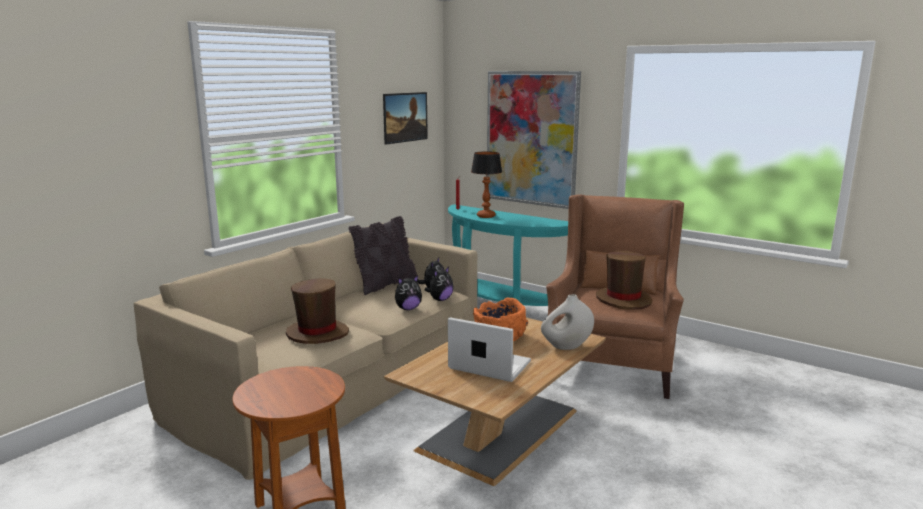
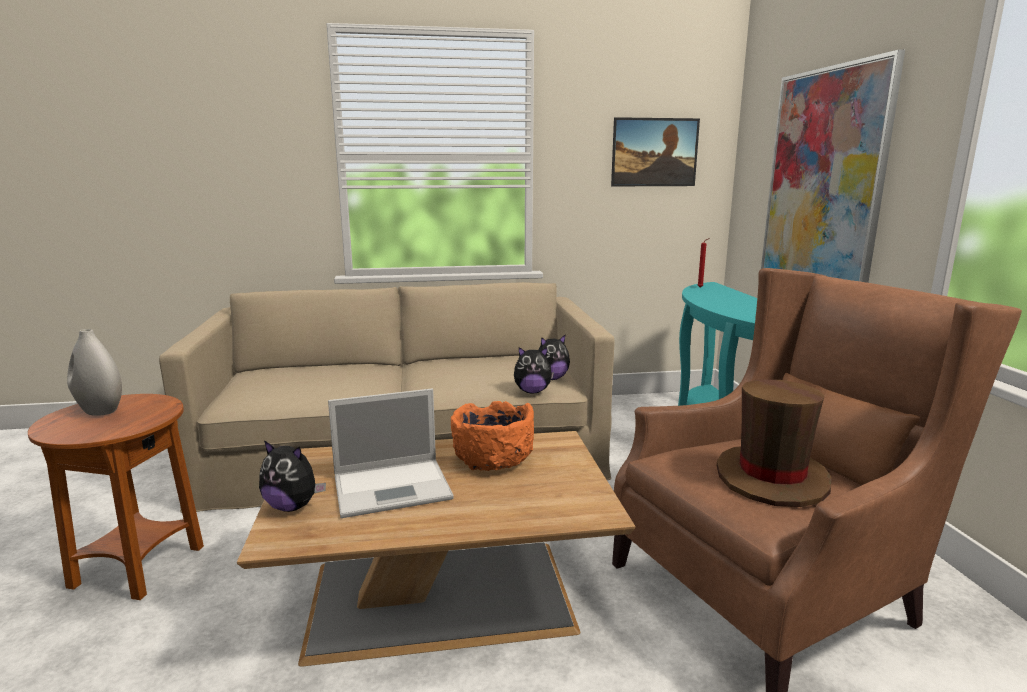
camera: 45 degrees right, 0 degrees up
brown hat [286,278,349,344] -> none
black pillow [349,216,417,295] -> none
plush toy [395,275,422,310] -> plush toy moved to [259,440,326,512]
laptop [448,317,531,382] -> laptop turned 90 degrees clockwise [328,389,454,518]
table lamp [471,151,502,218] -> none
white vase [541,294,594,350] -> white vase moved to [67,329,122,416]

